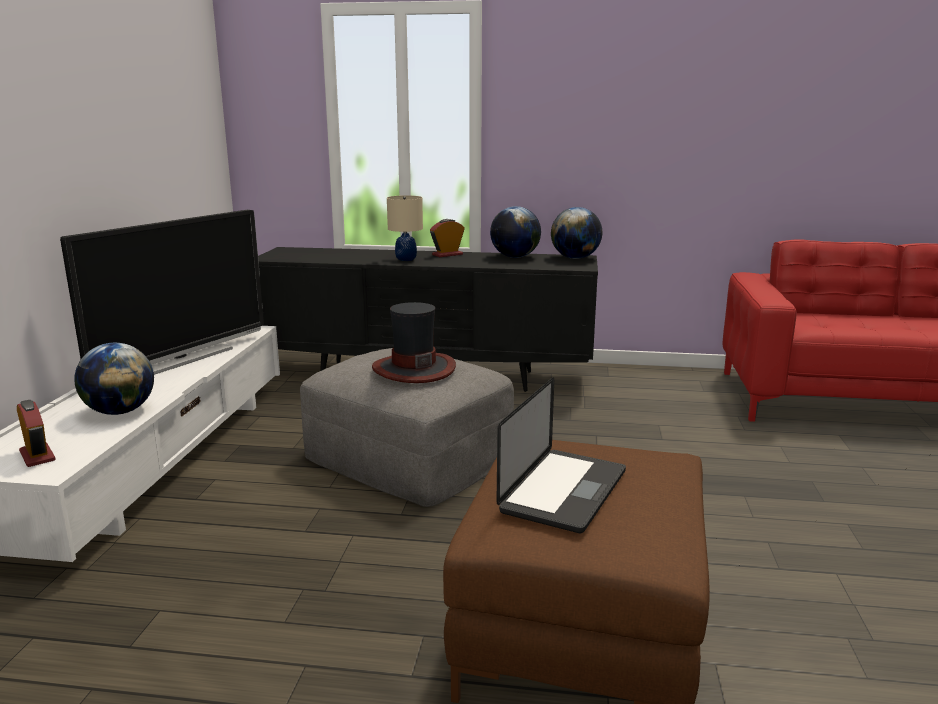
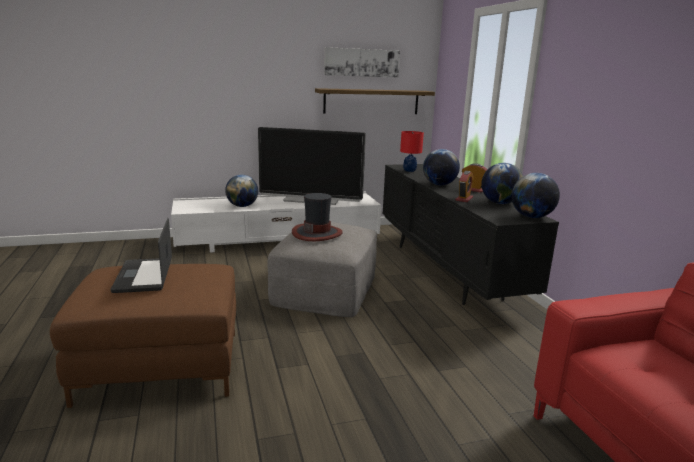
camera: 65 degrees right, 0 degrees up
alarm clock [17,400,56,467] -> alarm clock moved to [455,171,474,202]
beige table lamp [387,195,423,261] -> globe [423,149,460,185]
laptop [496,377,626,533] -> laptop turned 75 degrees clockwise [111,218,172,293]
none -> shelf [315,88,435,114]
none -> picture [324,47,400,77]
none -> red table lamp [400,131,424,172]

